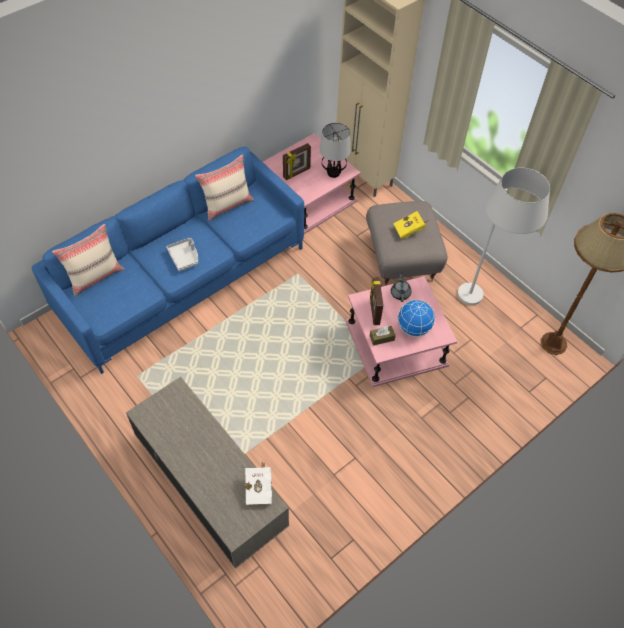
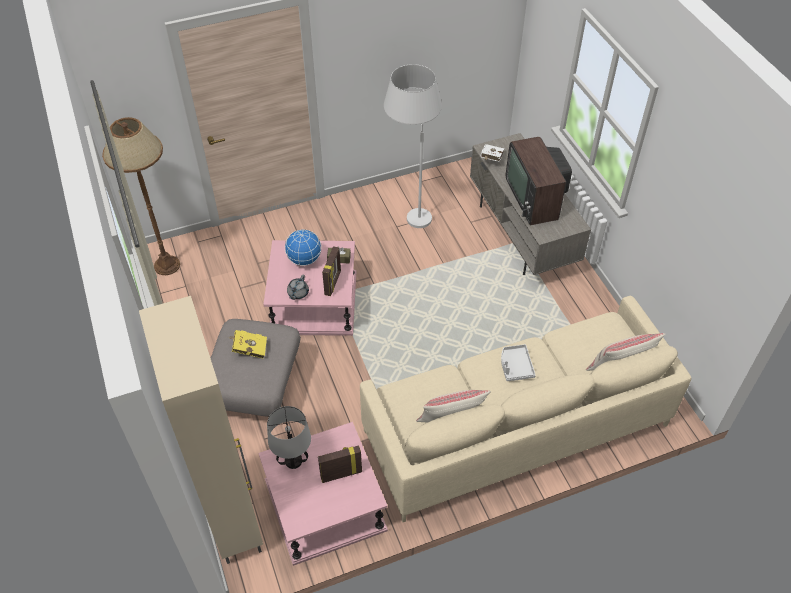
camera: 160 degrees left, 5 degrees down
blue sofa [32,146,304,374] -> beige sofa [360,296,691,522]
white floor lamp [457,168,550,305] -> white floor lamp moved to [384,64,442,228]
none -> television [506,137,572,226]

